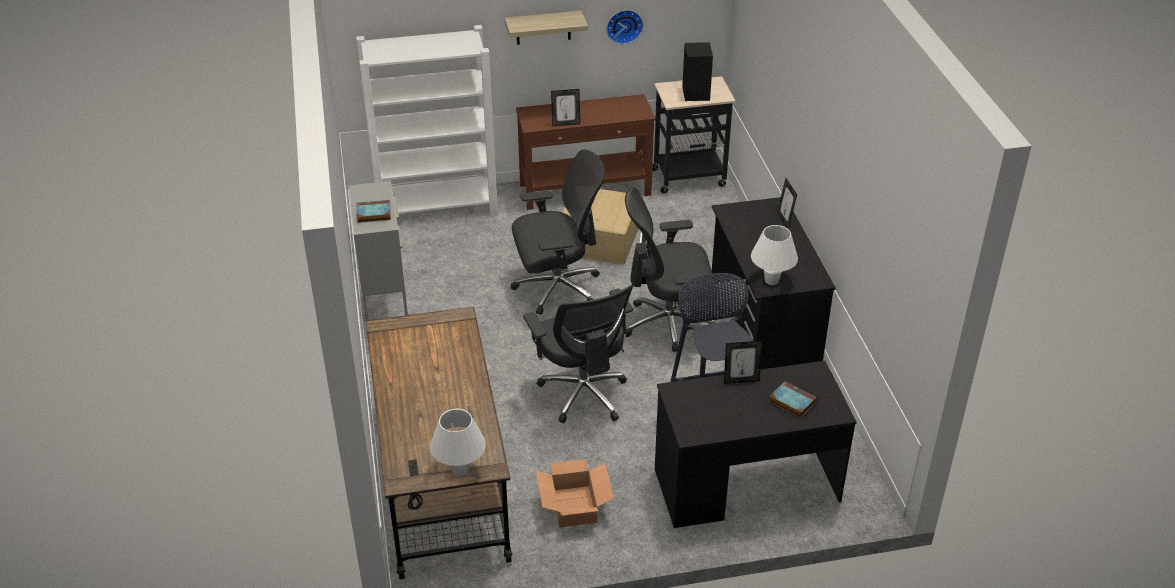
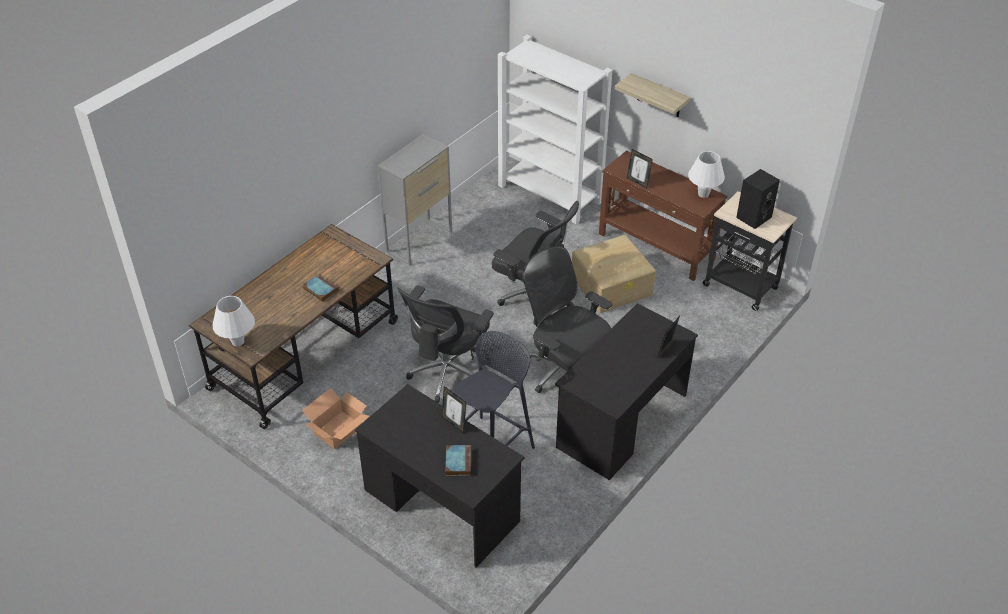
camera: 50 degrees right, 5 degrees up
book [356,200,391,223] -> book moved to [303,274,339,302]
wall clock [606,10,643,44] -> none
white table lamp [751,225,798,285] -> white table lamp moved to [688,151,725,198]

